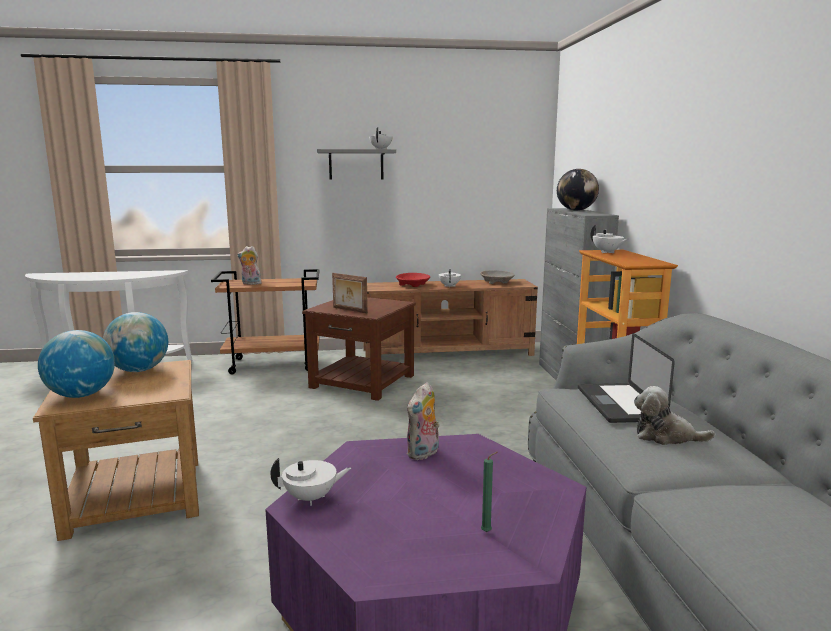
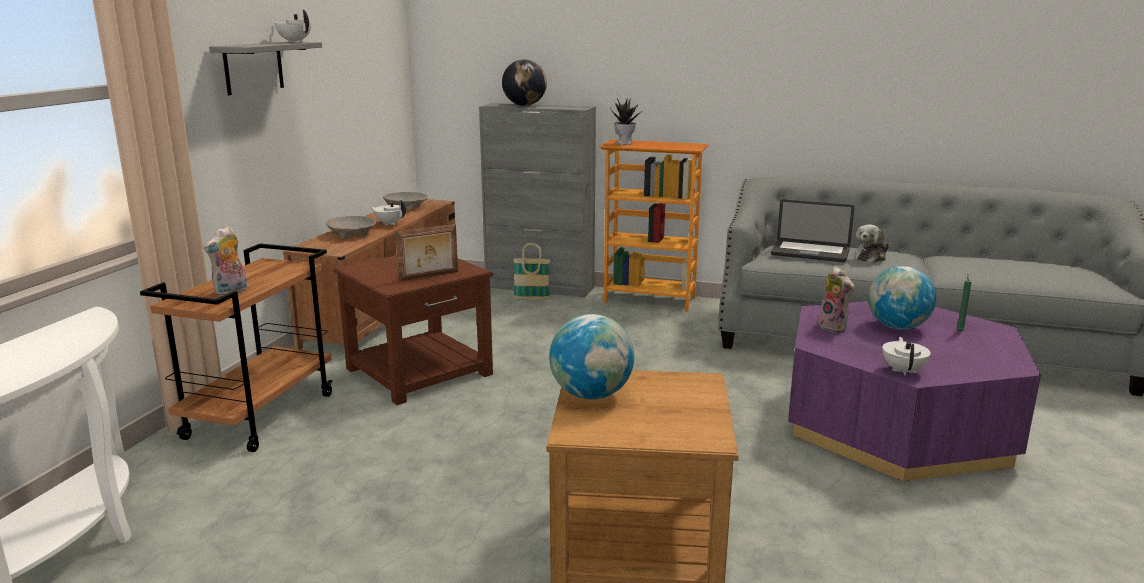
camera: 65 degrees left, 5 degrees up
globe [38,330,115,398] -> globe moved to [868,266,936,330]
red bowl [396,273,430,287] -> beige bowl [326,216,376,239]
white teapot [591,225,628,253] -> potted plant [610,97,641,145]
none -> basket [513,242,550,300]

